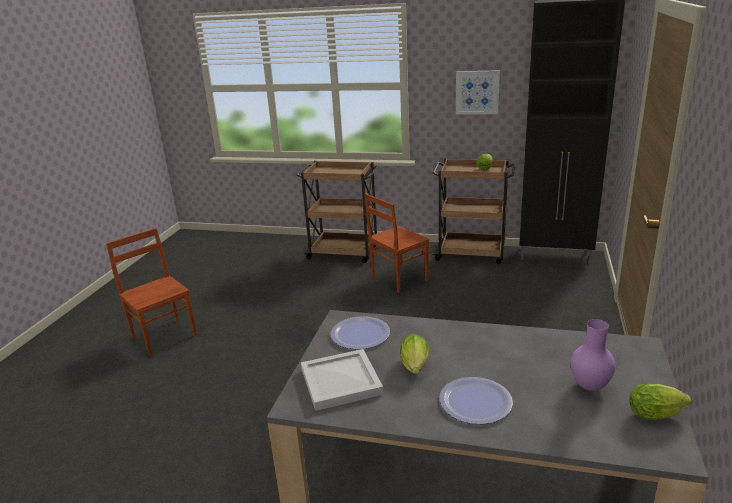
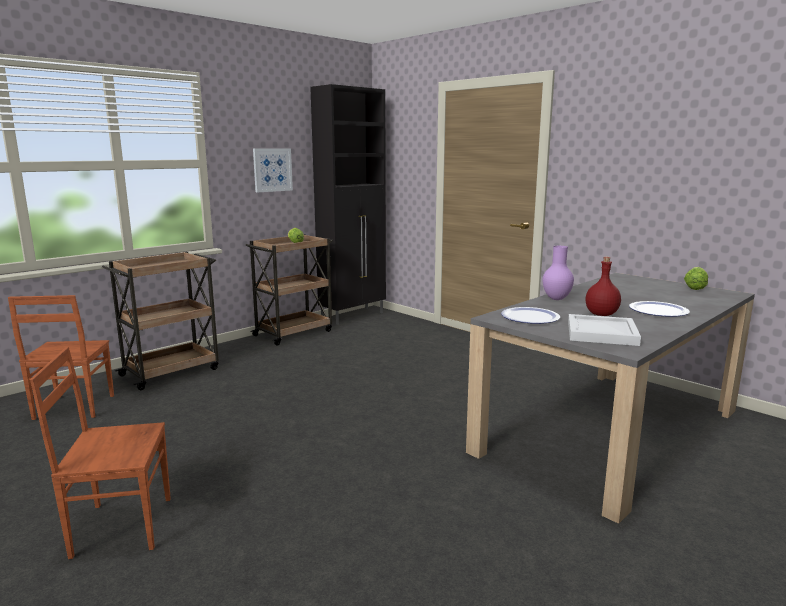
camera: 60 degrees left, 10 degrees down
brown chair [365,193,429,293] -> brown chair moved to [8,295,114,420]
lettuce [400,334,429,374] -> red bottle [586,257,621,316]
purple vase [570,319,615,391] -> purple vase moved to [543,246,574,300]

